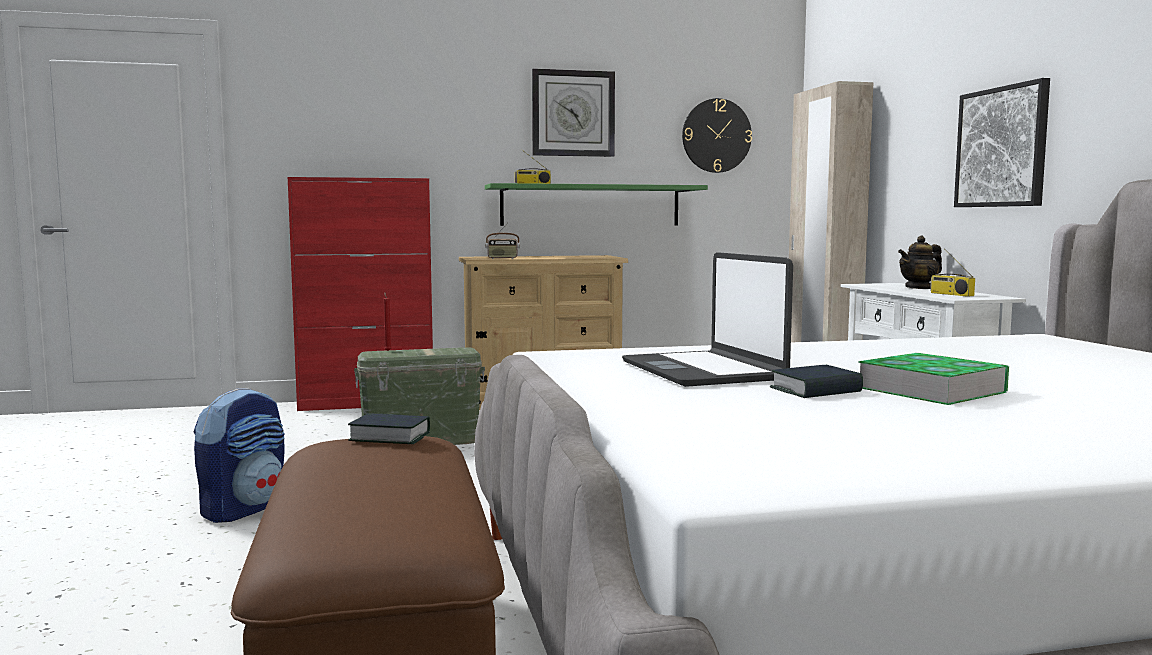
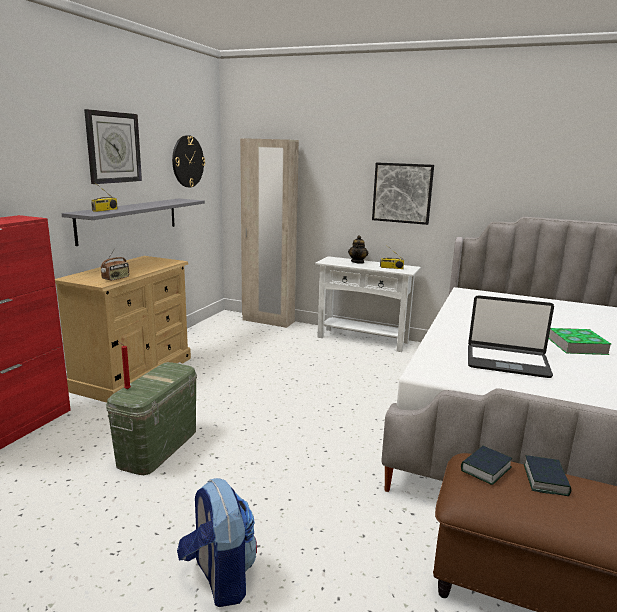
camera: 55 degrees left, 10 degrees up
green shelf [485,183,708,226] -> grey shelf [61,198,205,246]
book [770,365,863,398] -> book moved to [524,455,571,496]

